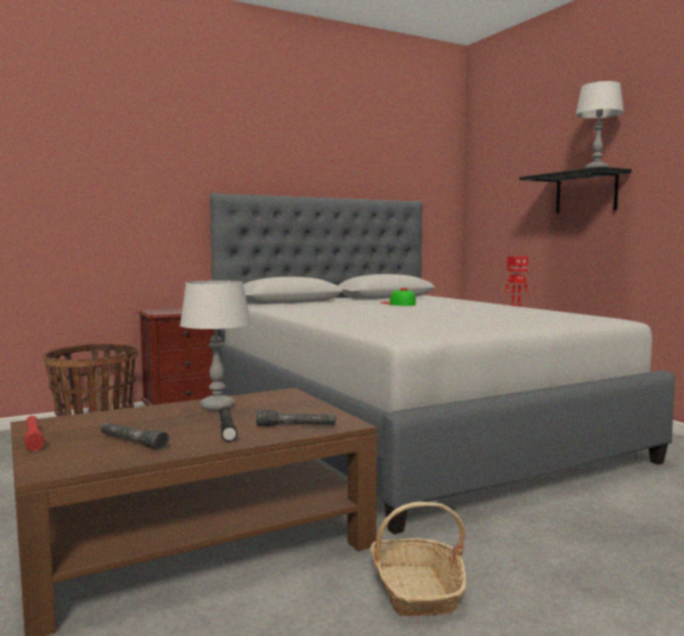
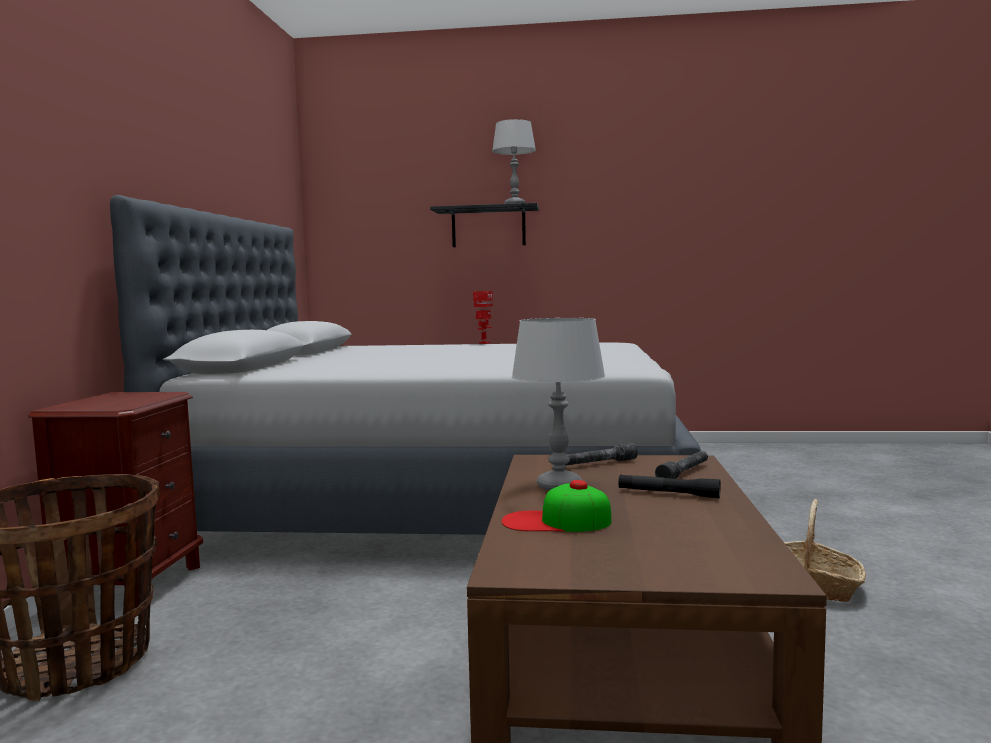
camera: 55 degrees left, 0 degrees up
red flashlight [24,416,44,451] -> none
grey flashlight [100,423,169,450] -> grey flashlight moved to [565,443,638,465]
cap [380,288,416,306] -> cap moved to [501,480,612,532]

